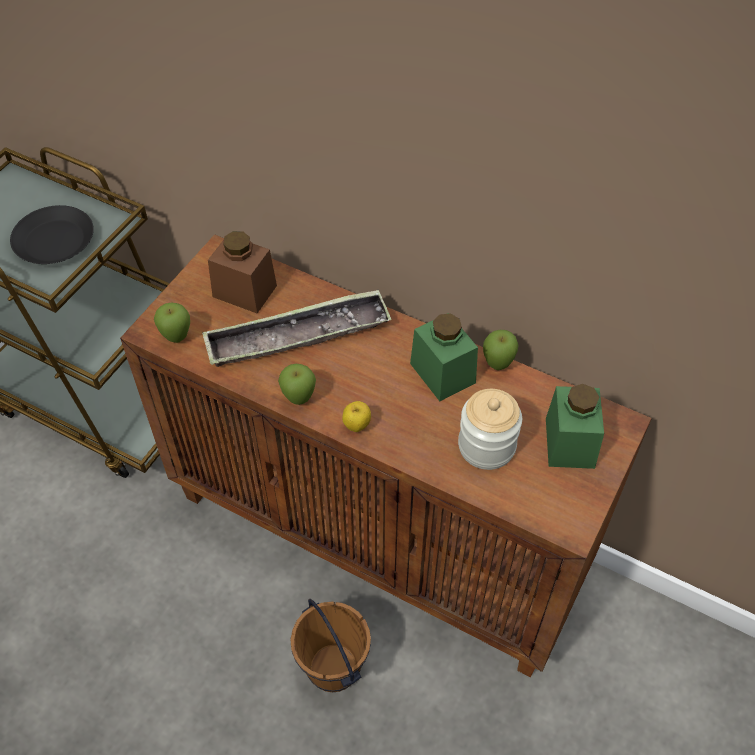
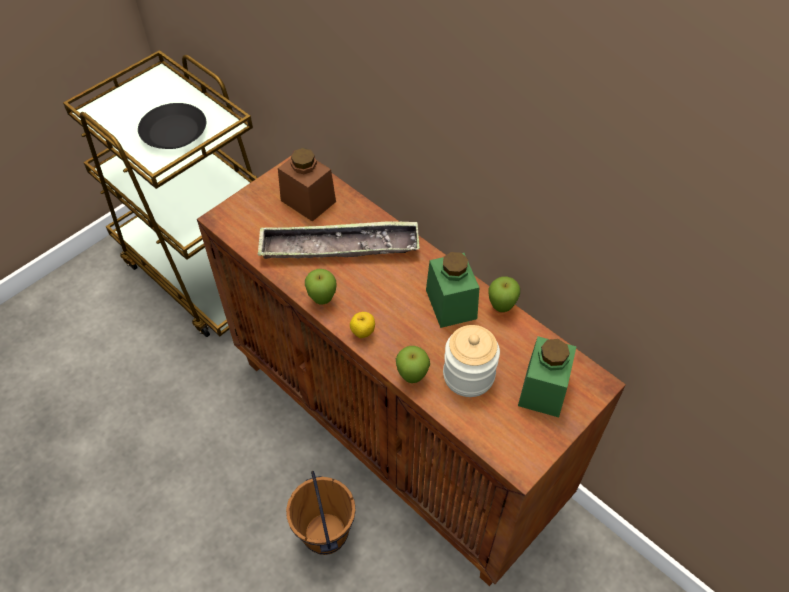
camera: 15 degrees right, 0 degrees up
apple [154,303,190,343] -> apple moved to [396,346,430,383]

